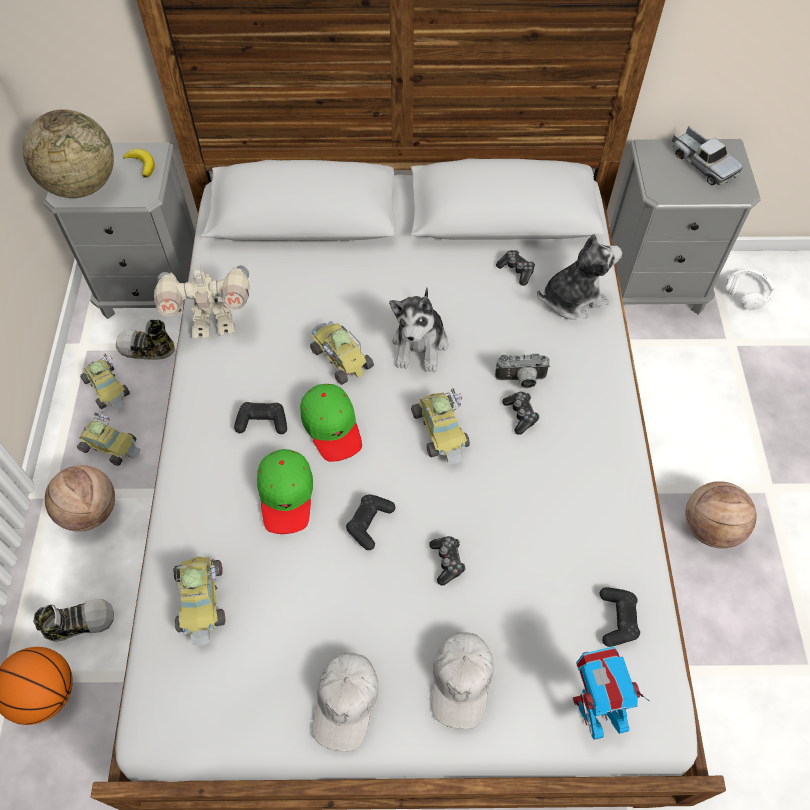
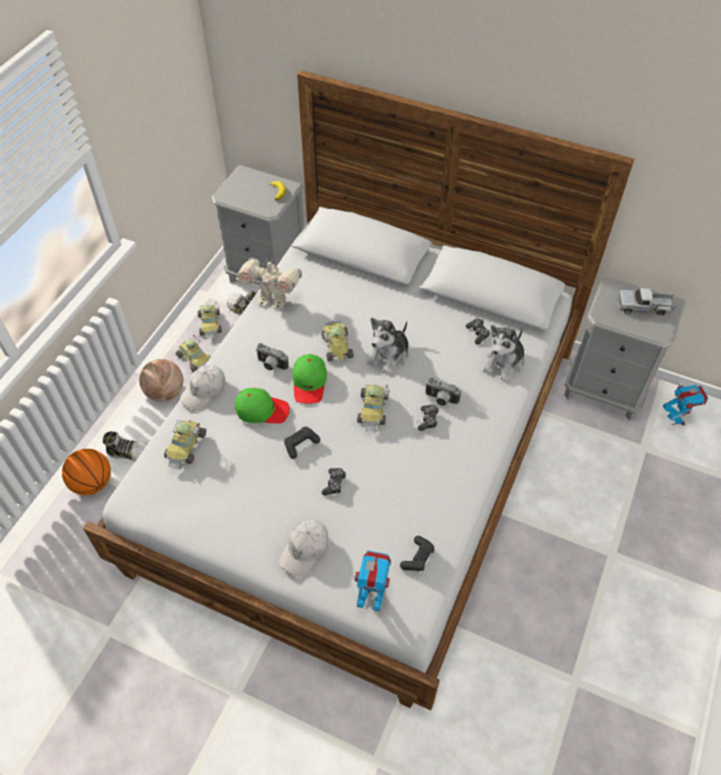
camera: 25 degrees right, 5 degrees down
globe [23,109,114,198] -> none
black game controller [234,402,287,434] -> camera [256,343,289,371]
green cap [257,449,313,534] -> green cap turned 105 degrees counterclockwise [235,388,290,424]
white cap [312,653,378,751] -> white cap moved to [180,365,225,411]
plush toy [537,234,622,320] -> plush toy turned 120 degrees clockwise [483,325,525,383]
toy truck [672,126,743,185] -> toy truck turned 105 degrees clockwise [618,288,676,315]
basketball [685,481,757,549] -> none
white headphones [724,269,775,310] -> toy robot [663,381,708,425]

